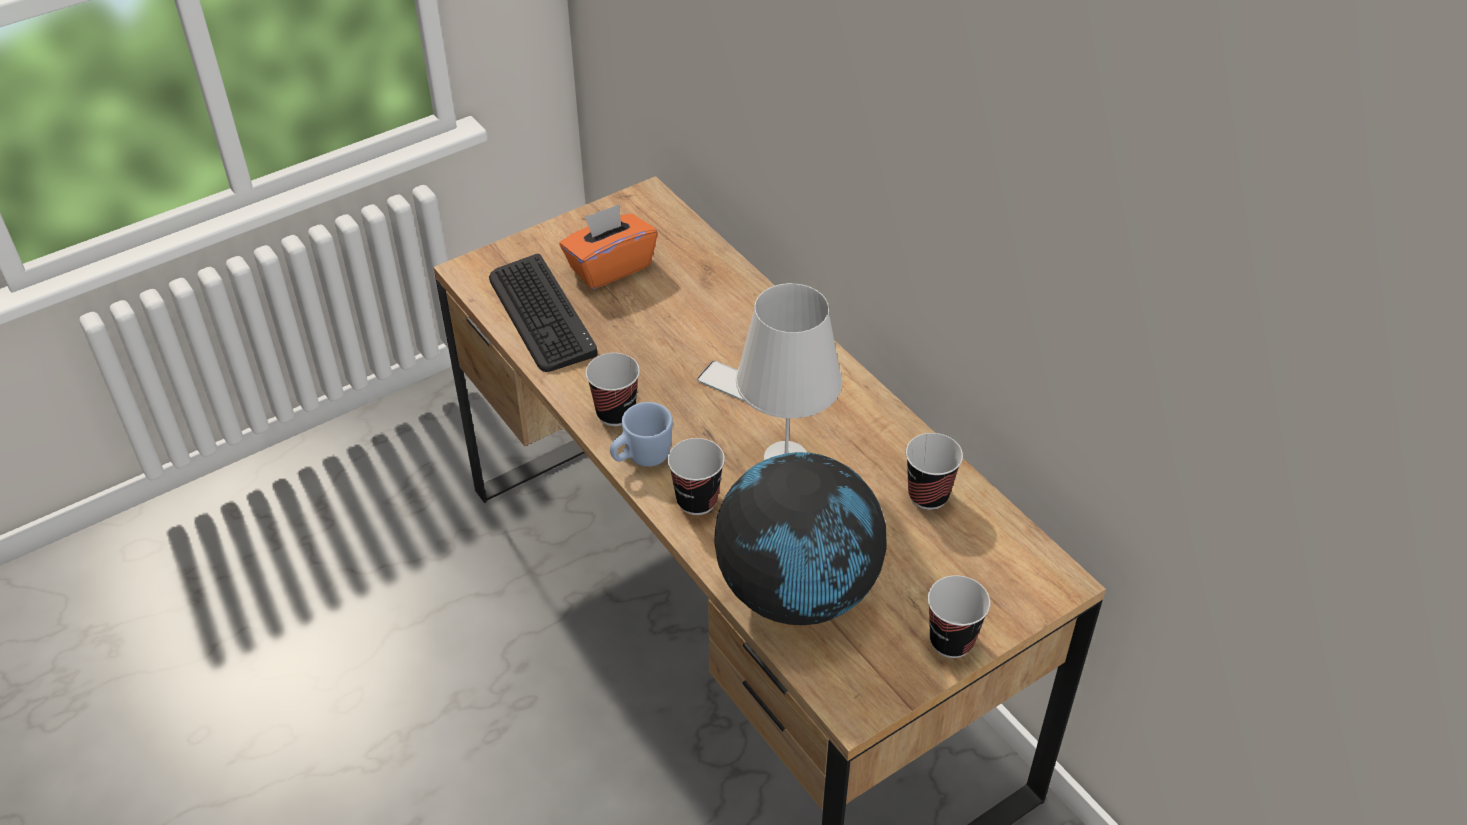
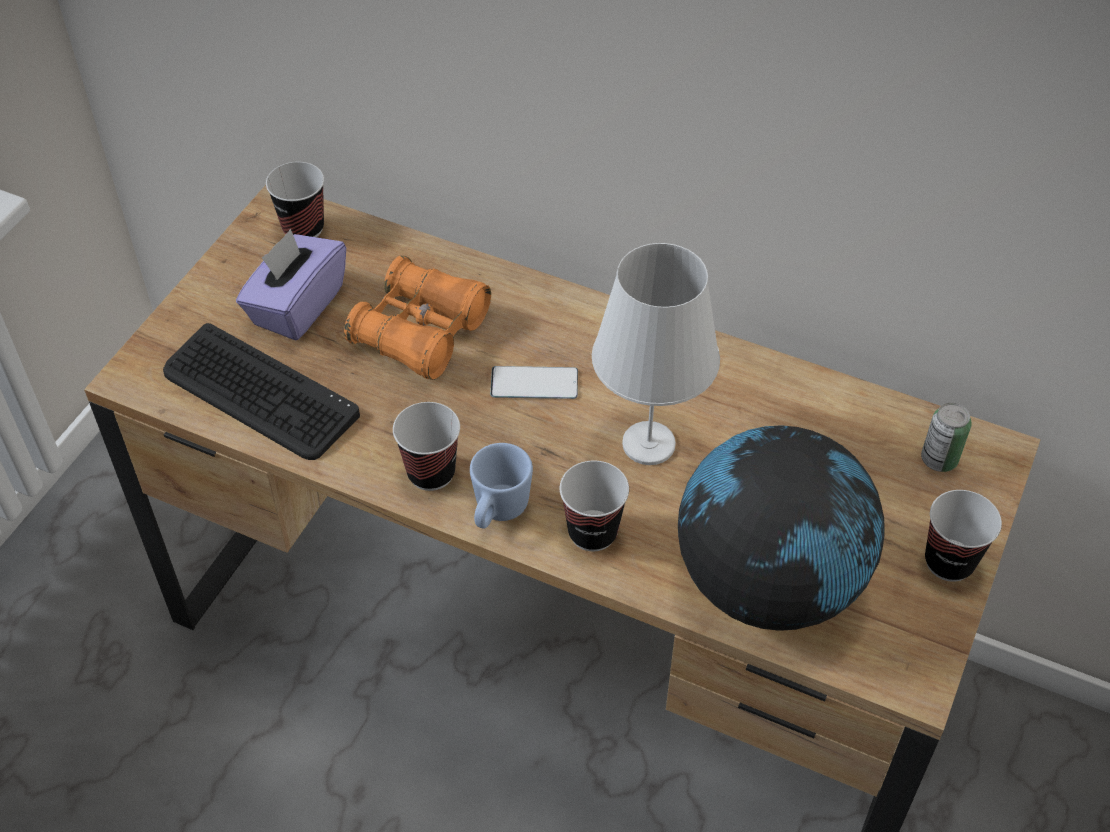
camera: 30 degrees left, 5 degrees up
orange tissue box [560,204,657,289] -> purple tissue box [236,229,346,341]
cup [906,433,963,510] -> cup moved to [266,162,324,237]
none -> orange binoculars [344,256,491,380]
none -> can [921,403,972,472]

